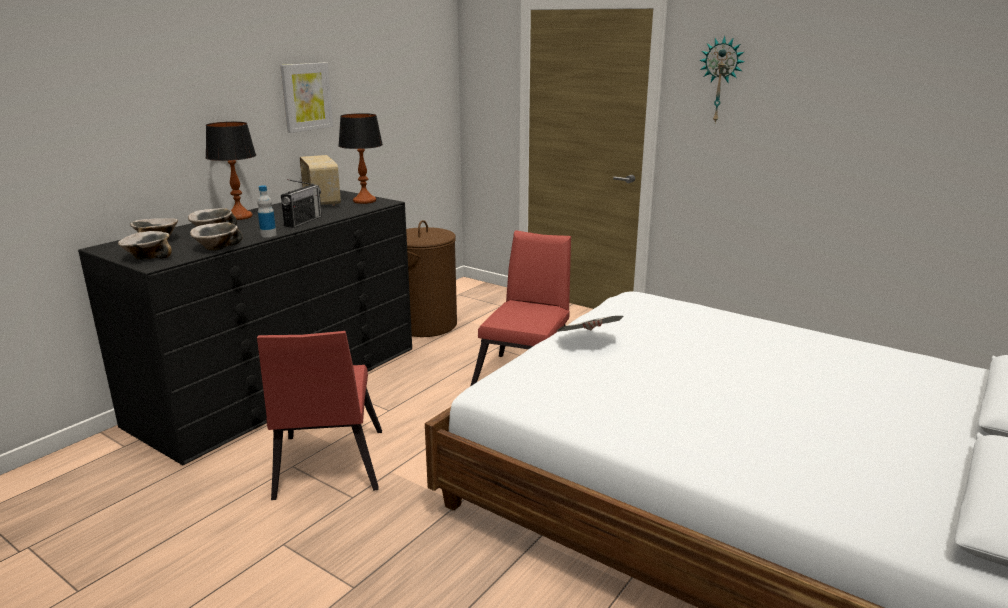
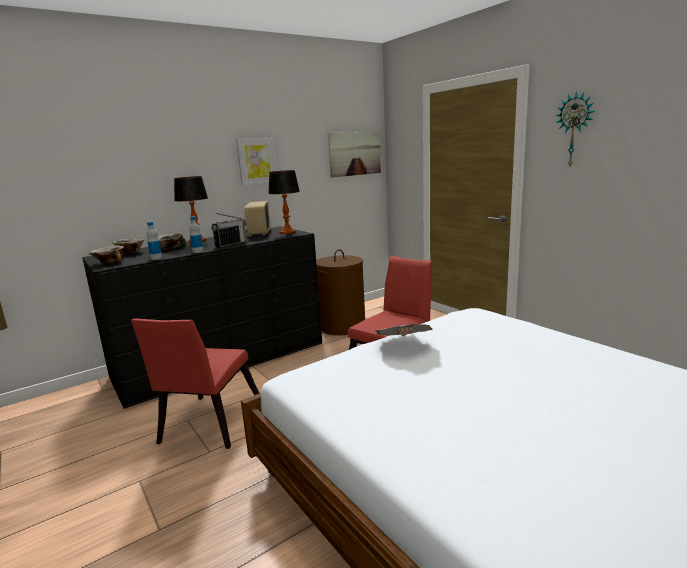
camera: 20 degrees right, 5 degrees down
bowl [190,222,242,250] -> bottle [147,222,162,260]
none -> picture [328,131,381,178]

